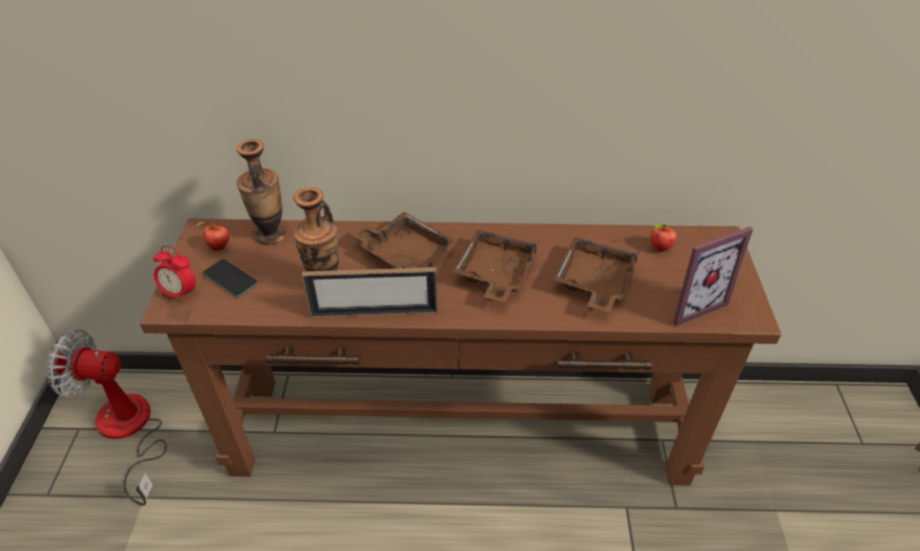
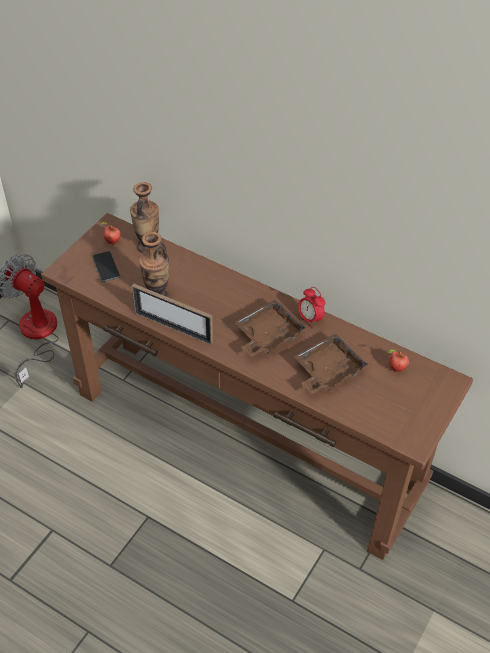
camera: 30 degrees right, 5 degrees up
alarm clock [153,246,196,303] -> alarm clock moved to [298,287,325,328]
brown tray [351,212,455,269] -> none
picture frame [673,227,753,326] -> none

